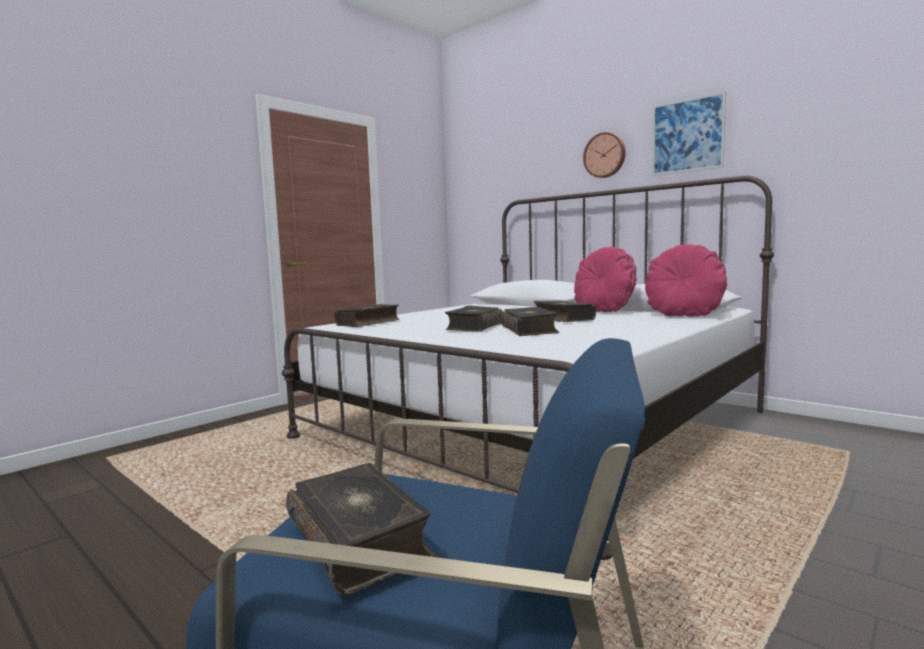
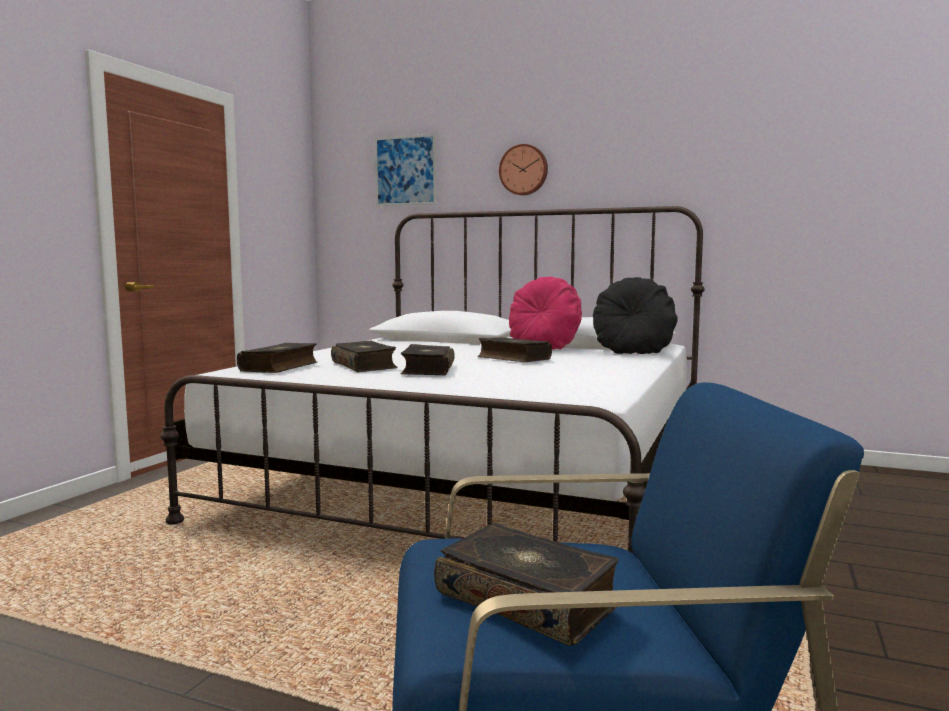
camera: 20 degrees left, 0 degrees up
book [500,307,559,336] -> book moved to [331,341,398,372]
pink pillow [645,244,727,317] -> black pillow [593,277,678,354]
picture [652,91,726,176] -> picture moved to [375,134,436,206]

